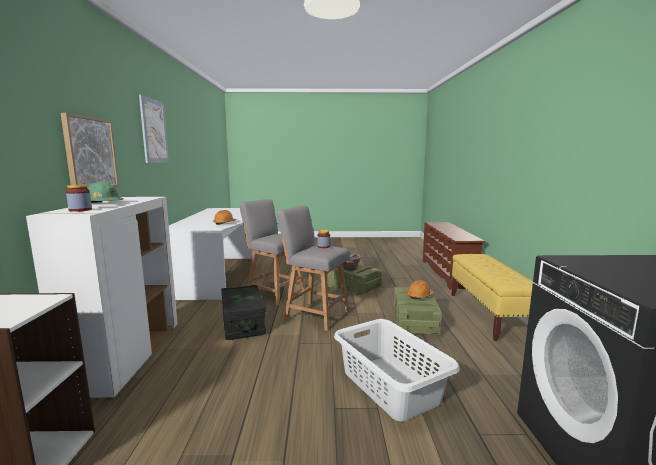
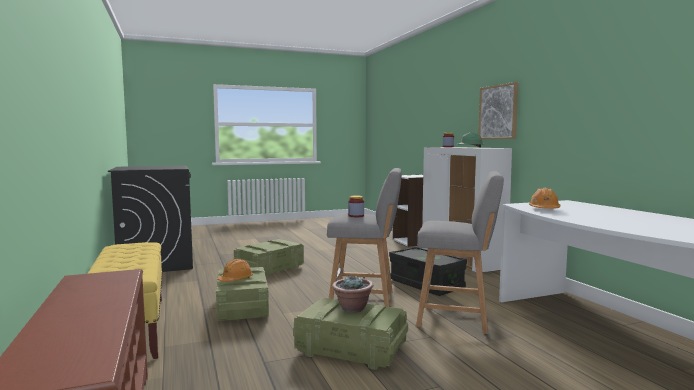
camera: 160 degrees right, 5 degrees down
picture [139,95,169,163] -> none
grey laundry basket [334,319,460,421] -> crate [234,239,304,277]

